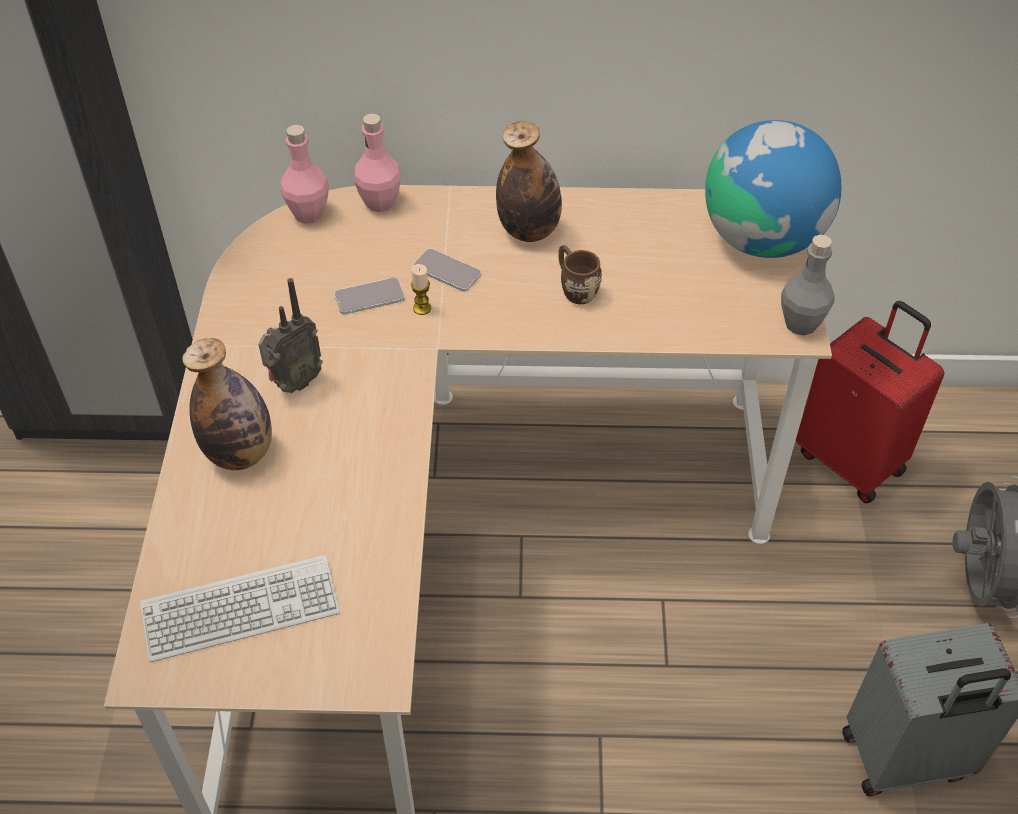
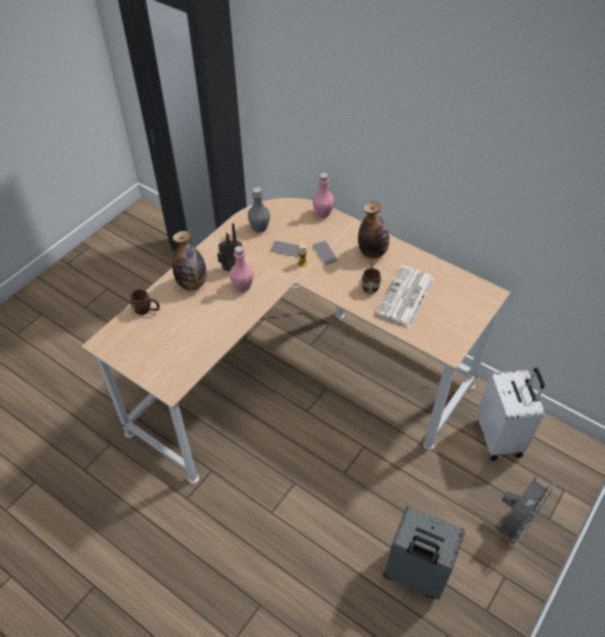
camera: 35 degrees right, 0 degrees up
keyboard [140,555,340,662] -> none
pink bottle [280,125,329,224] -> pink bottle moved to [229,246,254,292]
globe [705,120,842,258] -> none
grey bottle [781,235,835,335] -> grey bottle moved to [248,187,270,233]
red suitcase [796,301,945,503] -> white suitcase [477,368,545,461]
none -> brown mug [130,289,160,315]
none -> newspaper [375,265,435,328]

